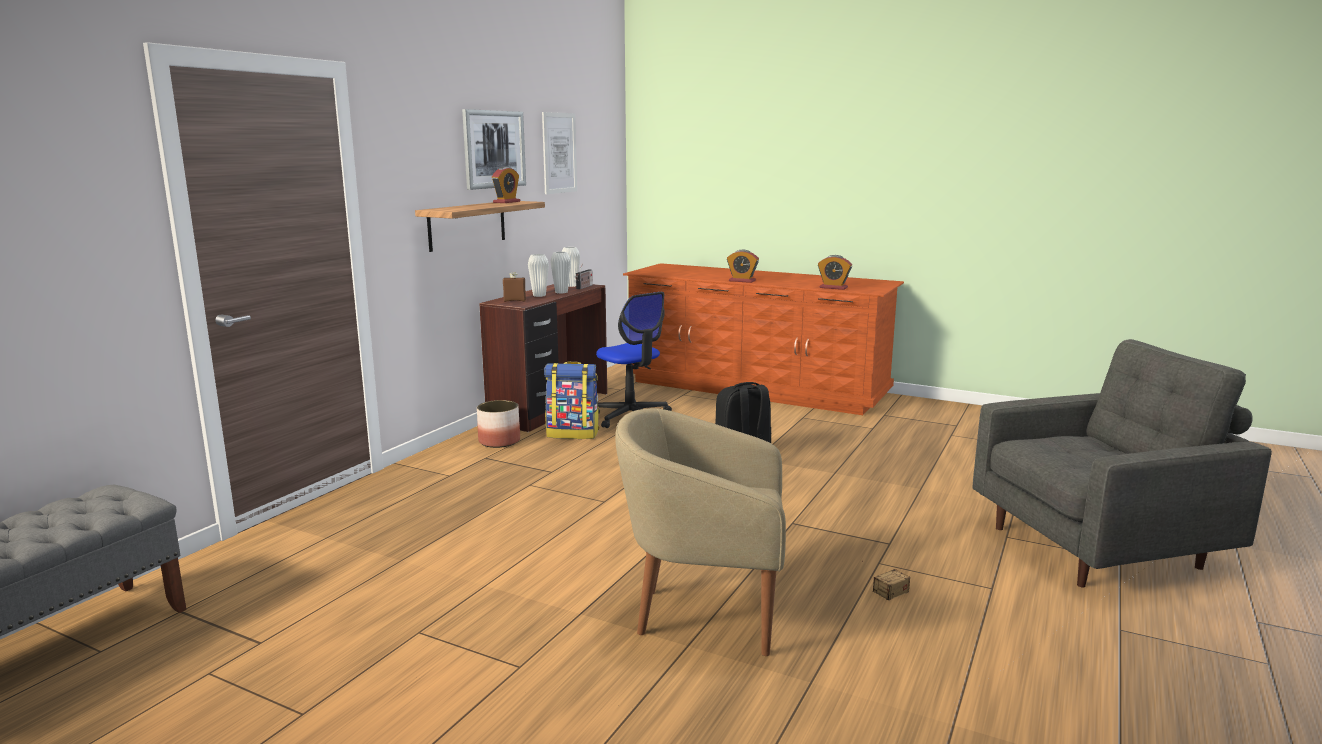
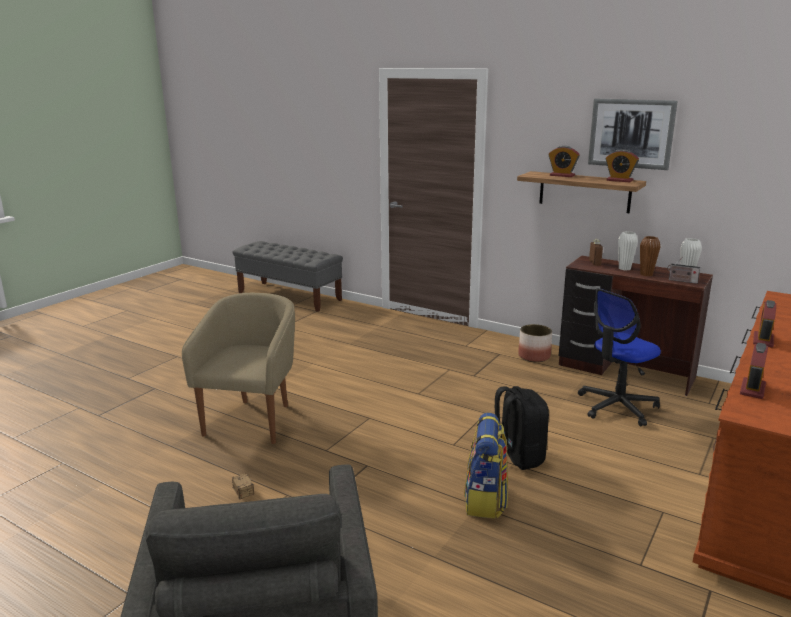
camera: 95 degrees right, 5 degrees up
picture [542,112,577,194] -> none
backpack [544,361,600,439] -> backpack moved to [464,413,508,519]
white vase [550,252,571,294] -> brown vase [640,236,661,276]
none -> alarm clock [549,146,580,177]

